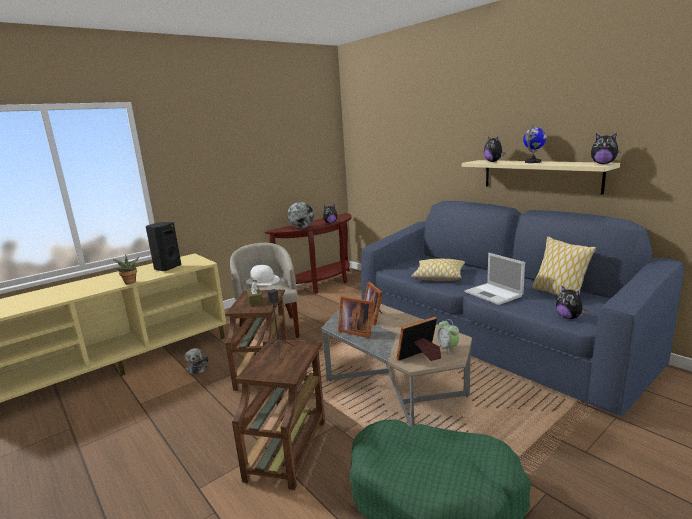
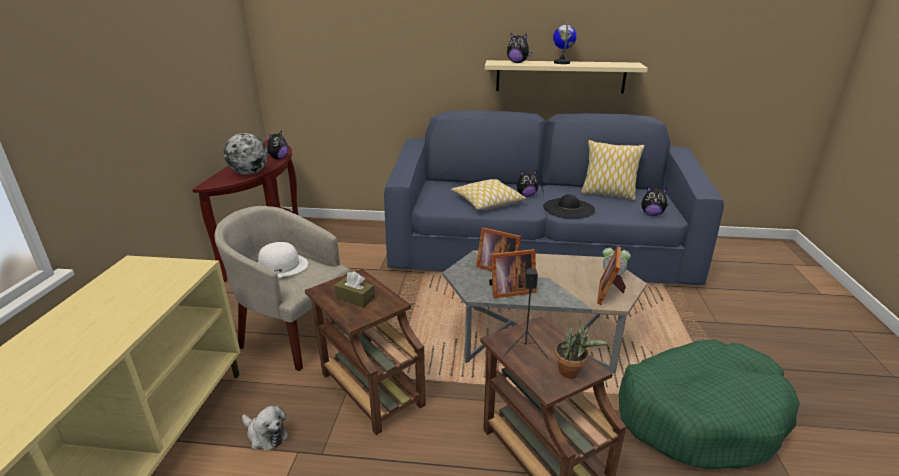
camera: 45 degrees left, 10 degrees up
potted plant [113,255,139,284] -> potted plant moved to [555,320,609,379]
black speaker [146,222,181,271] -> none
laptop [464,253,525,305] -> black hat [543,194,595,219]
plush toy [591,133,621,164] -> plush toy moved to [517,170,538,197]

